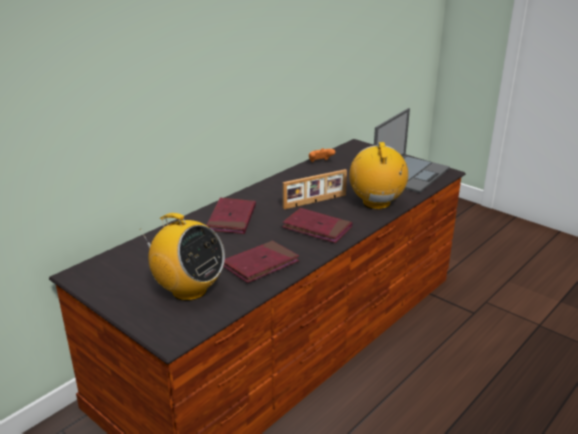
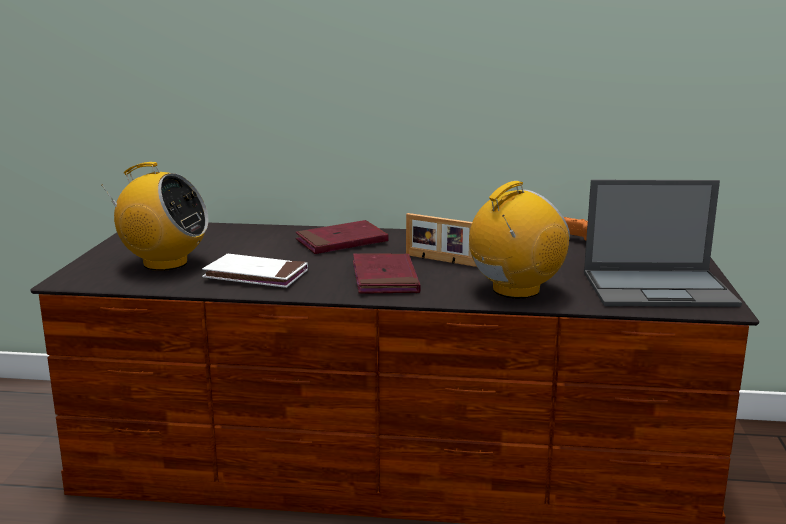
camera: 55 degrees right, 10 degrees down
radio [141,213,225,301] -> radio turned 75 degrees counterclockwise [102,162,208,271]
red book [223,241,299,283] -> white book [202,254,308,288]

